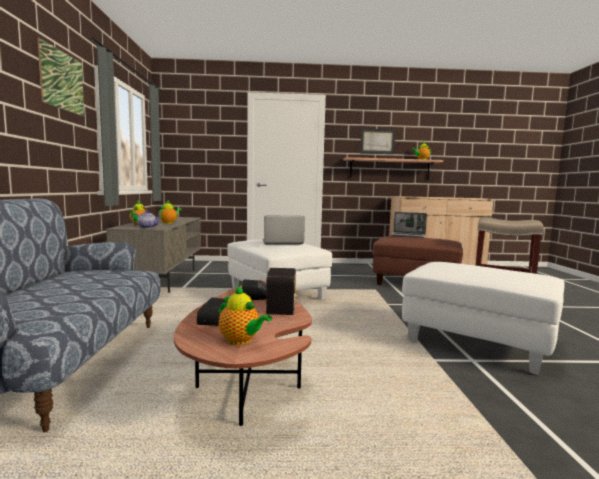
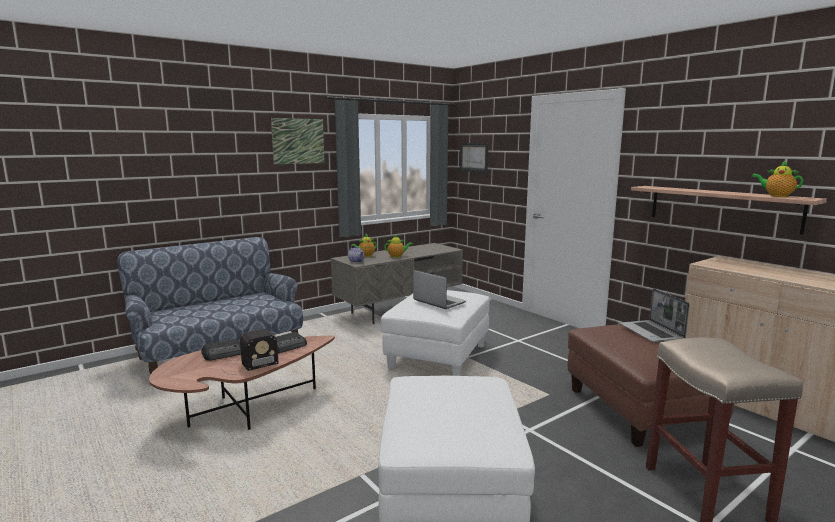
camera: 55 degrees right, 5 degrees up
teapot [219,285,272,345] -> none
picture [360,128,395,154] -> picture moved to [460,143,488,173]

